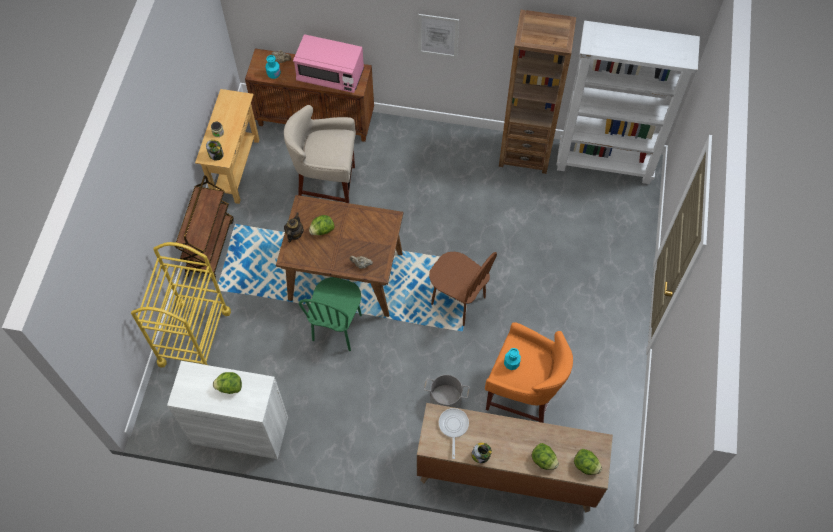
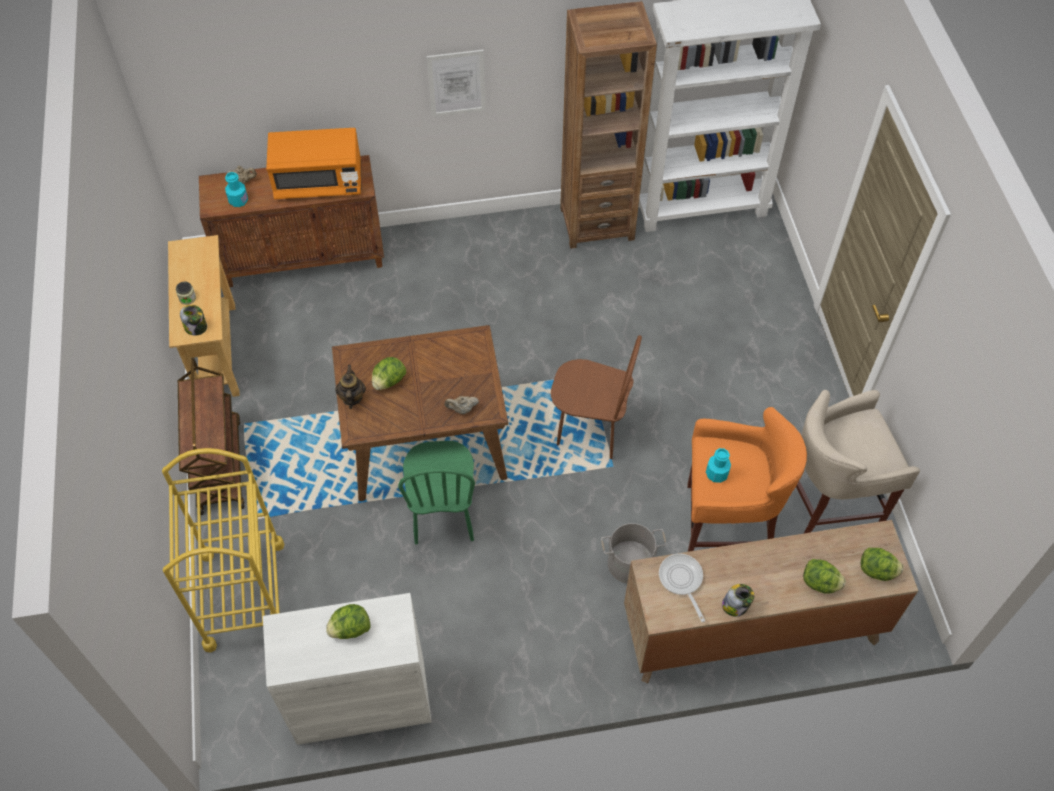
camera: 20 degrees left, 5 degrees down
beige stool [284,105,356,203] -> beige stool moved to [796,390,920,534]
pink microwave [293,34,364,93] -> orange microwave [266,128,361,199]

